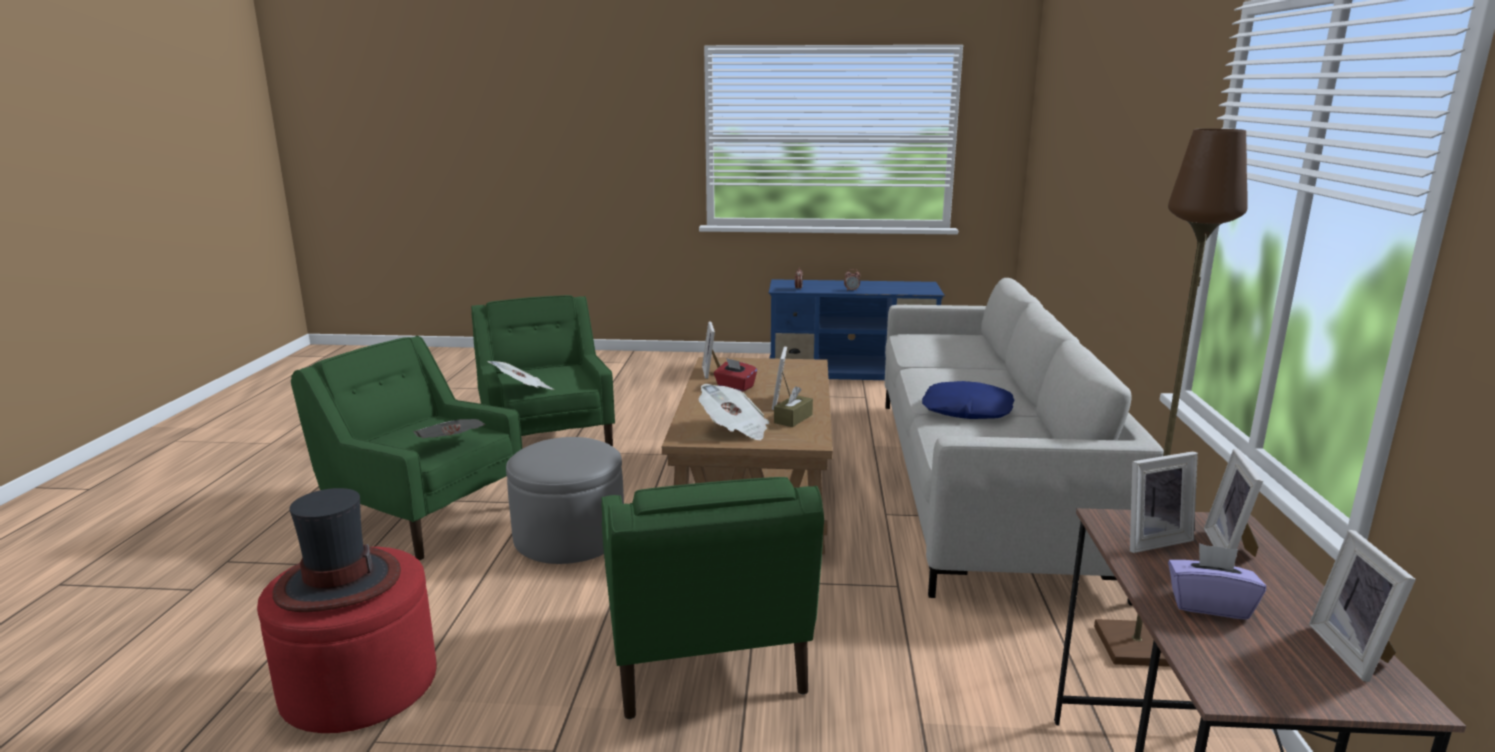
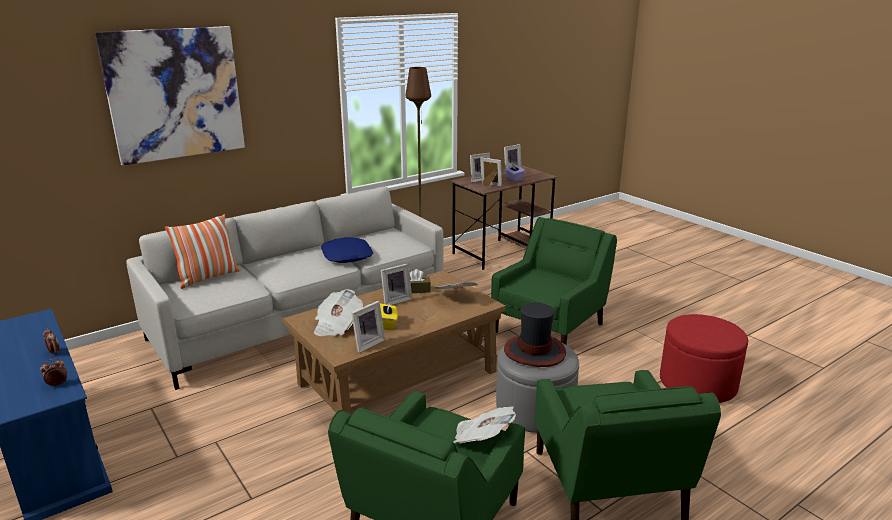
camera: 130 degrees left, 5 degrees up
hat [272,488,401,612] -> hat moved to [504,303,566,367]
newspaper [412,419,485,438] -> newspaper moved to [314,289,363,336]
red tissue box [714,358,757,392] -> yellow tissue box [380,302,398,330]
none -> picture [94,26,245,166]
none -> pillow [165,214,240,289]

